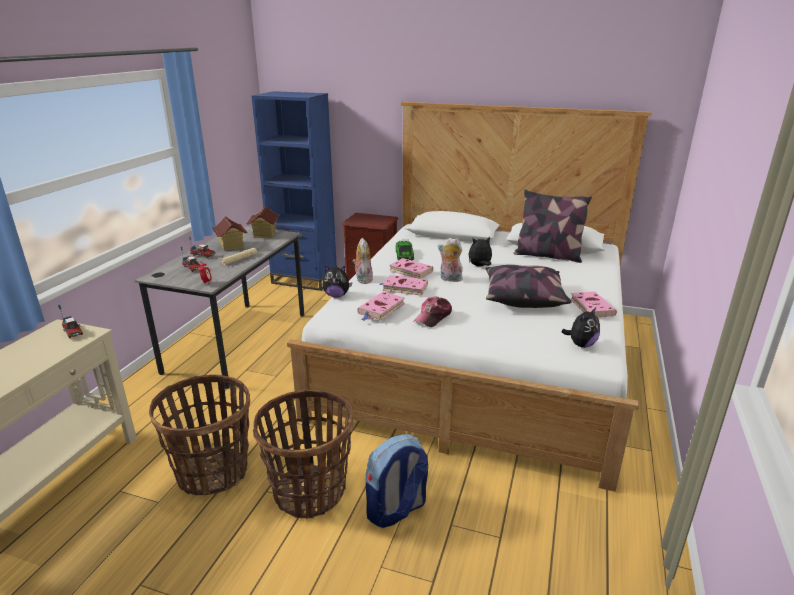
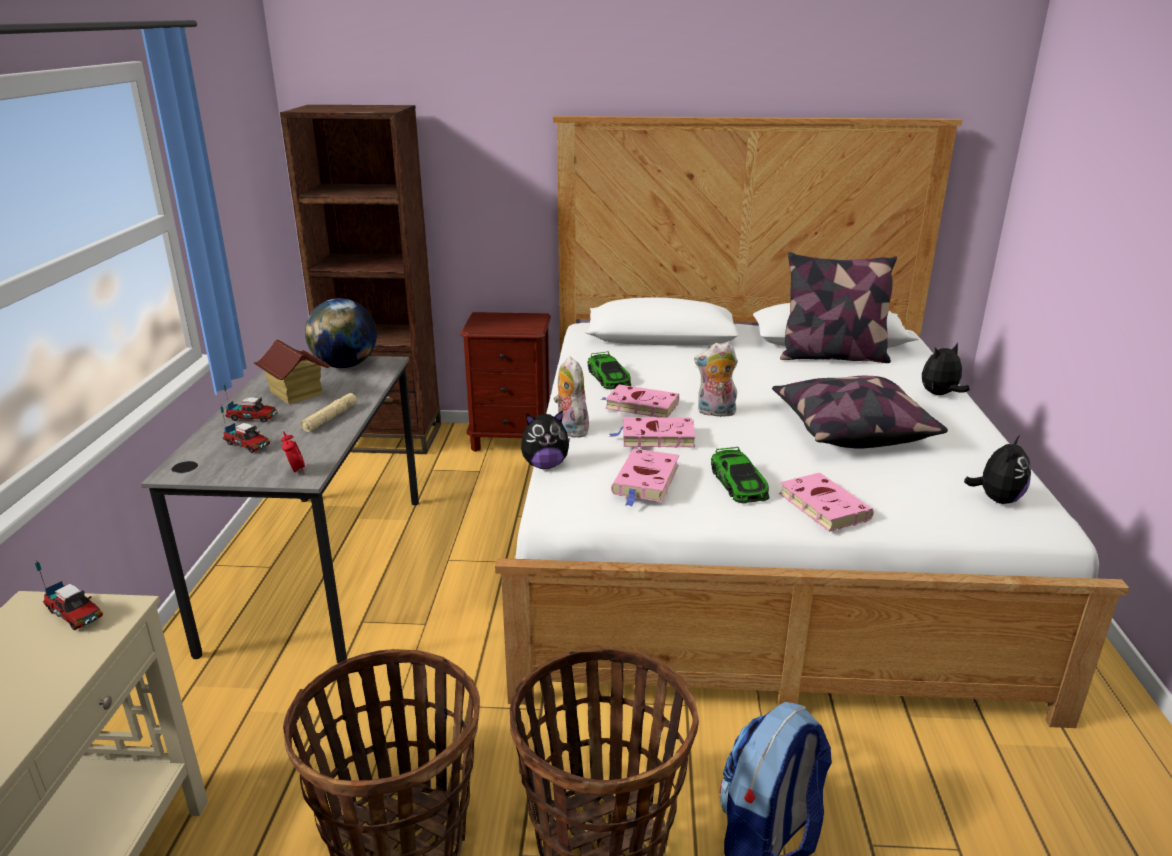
camera: 15 degrees left, 0 degrees up
toy house [247,206,279,238] -> globe [305,298,377,368]
blue bookcase [252,91,337,291] -> brown bookcase [280,105,441,454]
cap [414,296,452,327] -> toy car [711,447,770,504]
plush toy [469,237,492,267] -> plush toy moved to [922,343,970,395]
pink book [570,291,617,318] -> pink book moved to [779,473,874,532]

